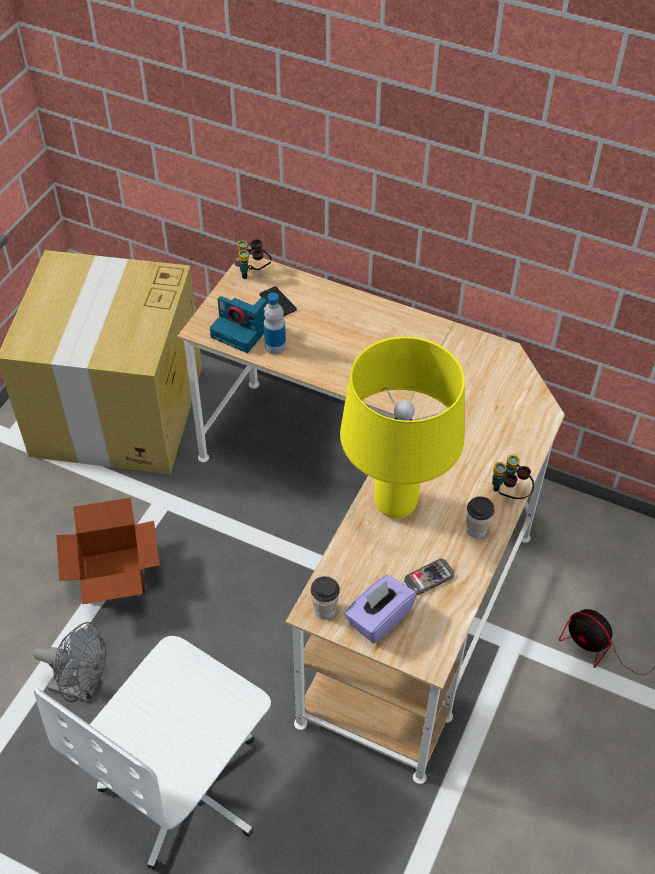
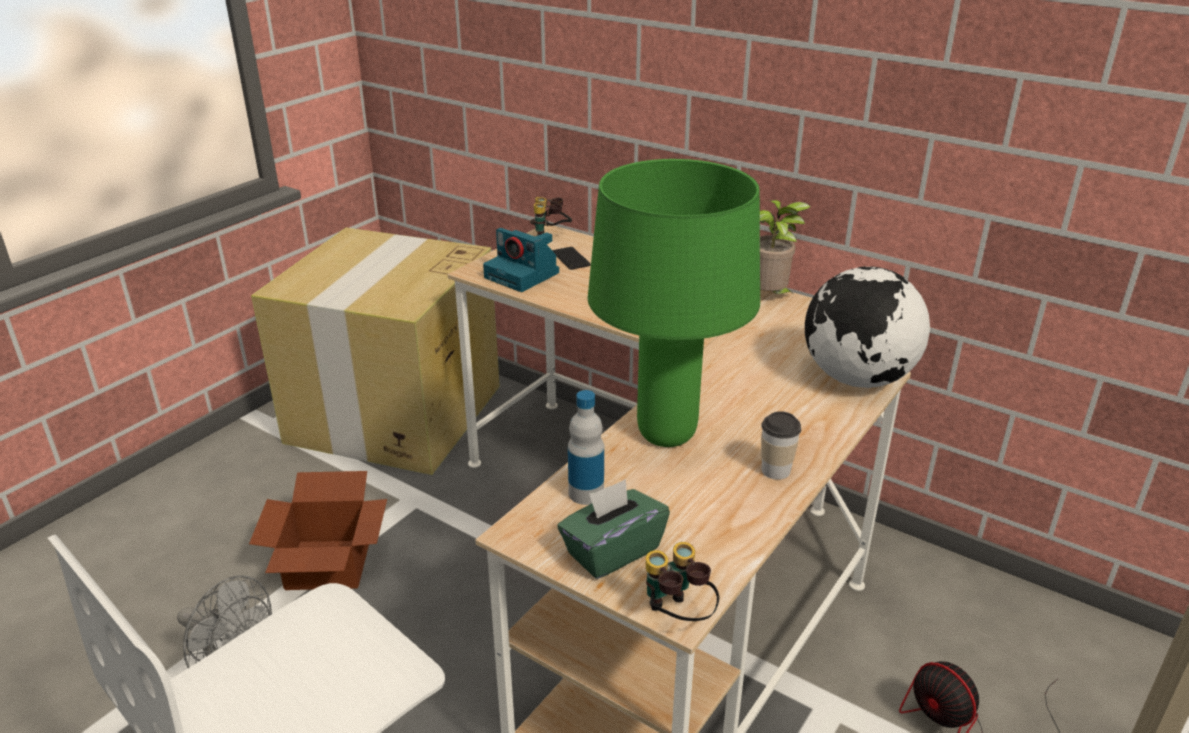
camera: 10 degrees right, 20 degrees down
bottle [264,293,286,355] -> bottle moved to [568,390,604,505]
cup [311,576,340,619] -> none
yellow table lamp [340,336,465,518] -> green table lamp [588,159,760,447]
purple tissue box [345,575,417,644] -> green tissue box [557,479,670,579]
phone [404,558,455,595] -> none
binoculars [492,455,534,499] -> binoculars moved to [646,542,719,621]
none -> potted plant [760,200,811,296]
none -> globe [805,266,930,388]

